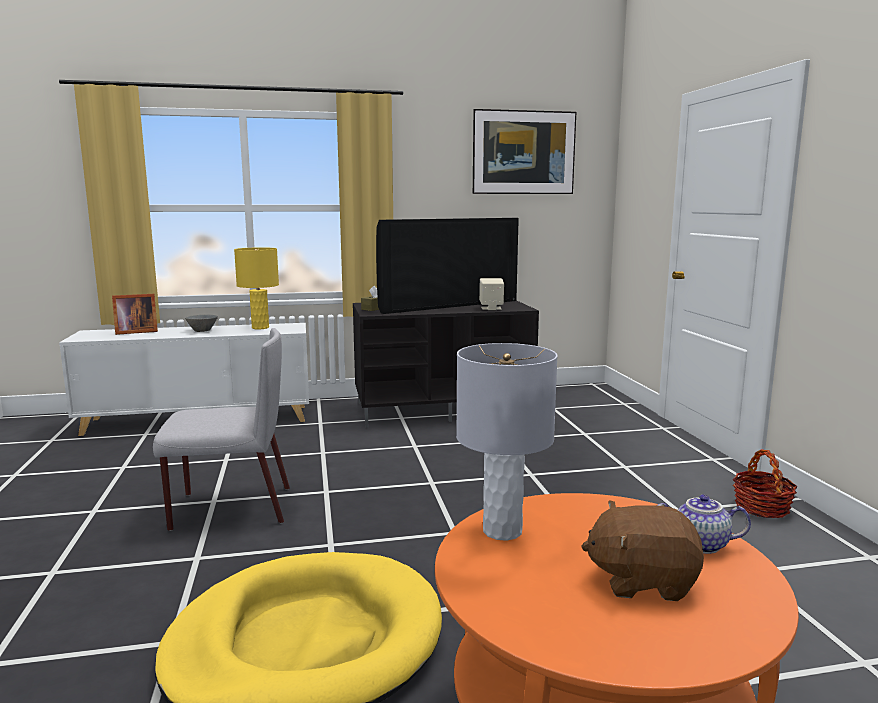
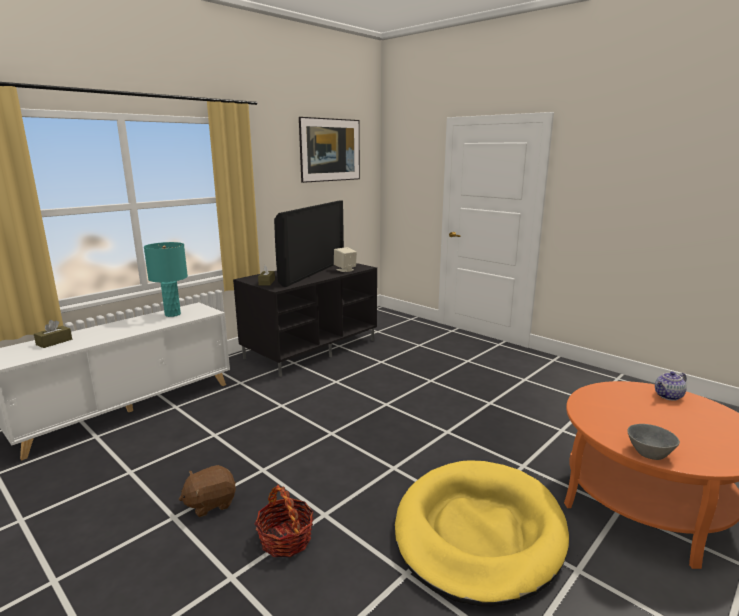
camera: 35 degrees left, 5 degrees up
picture frame [112,294,158,335] -> brown tissue box [34,320,72,348]
grey chair [153,328,290,531] -> none
grey bowl [185,315,218,332] -> grey bowl moved to [627,424,680,460]
yellow table lamp [234,247,279,329] -> turquoise table lamp [144,242,188,317]
grey table lamp [456,343,558,541] -> none
brown plush toy [581,500,704,601] -> brown plush toy moved to [179,465,236,517]
basket [733,449,798,518] -> basket moved to [255,485,314,557]

